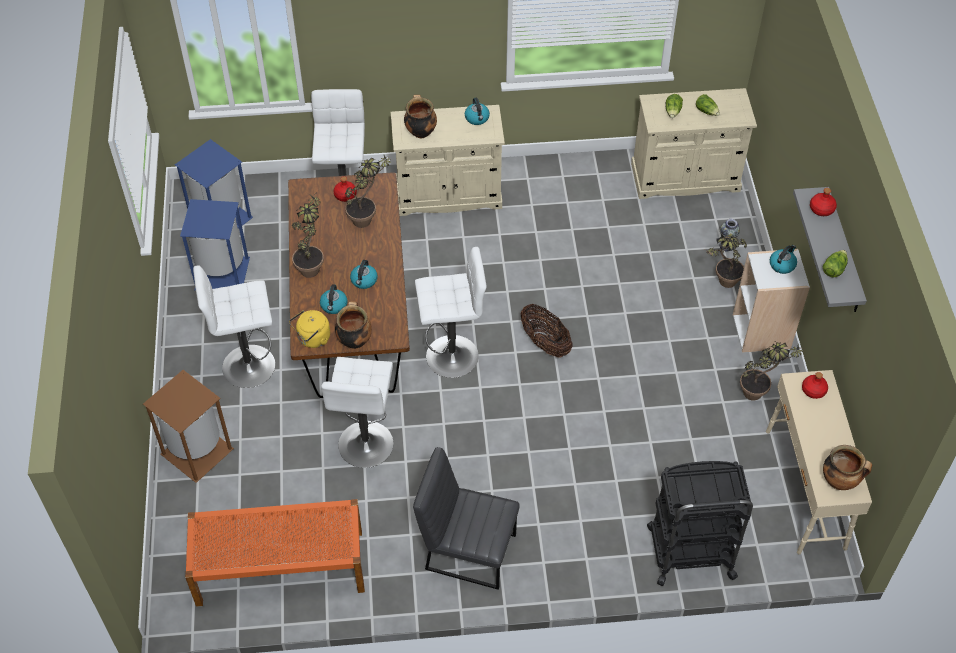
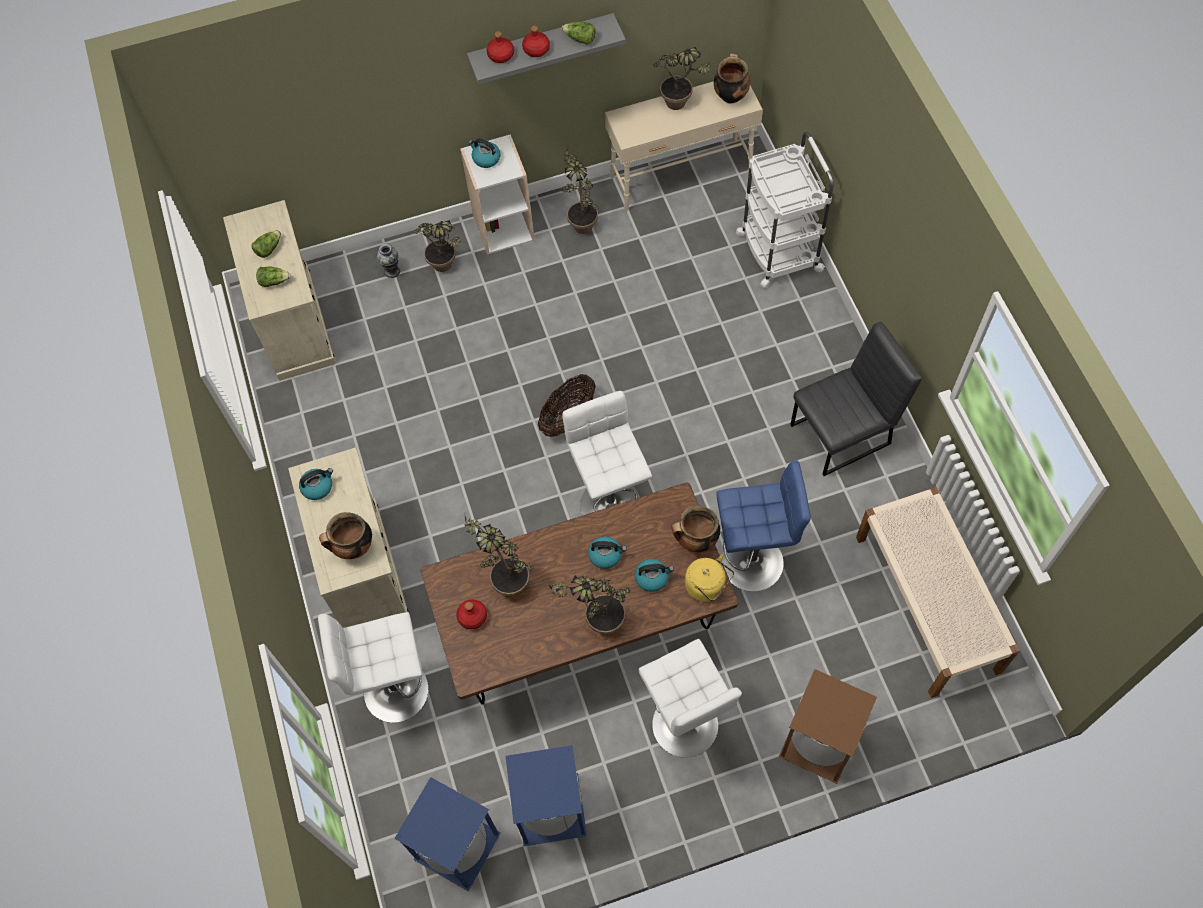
camera: 100 degrees left, 10 degrees up
orange bench [185,499,365,607] -> beige bench [856,487,1020,698]
white stool [321,357,394,468] -> blue stool [716,460,811,592]
grey chair [413,447,520,590] -> grey chair turned 120 degrees counterclockwise [790,321,922,476]
black cart [647,461,753,586] -> white cart [736,132,834,288]
red bottle [802,372,828,399] -> red bottle moved to [522,25,550,57]
none -> potted plant [654,47,711,110]

